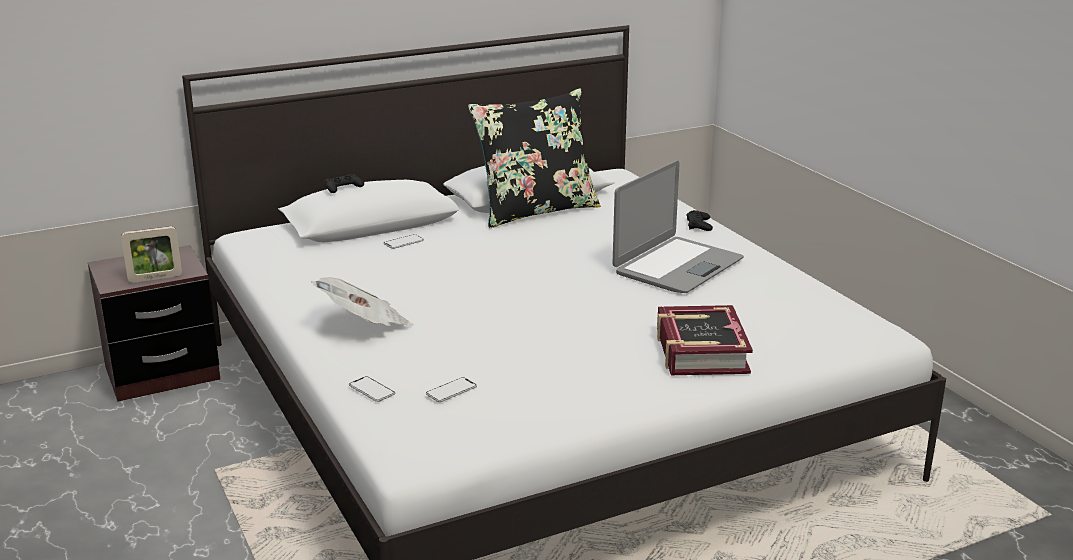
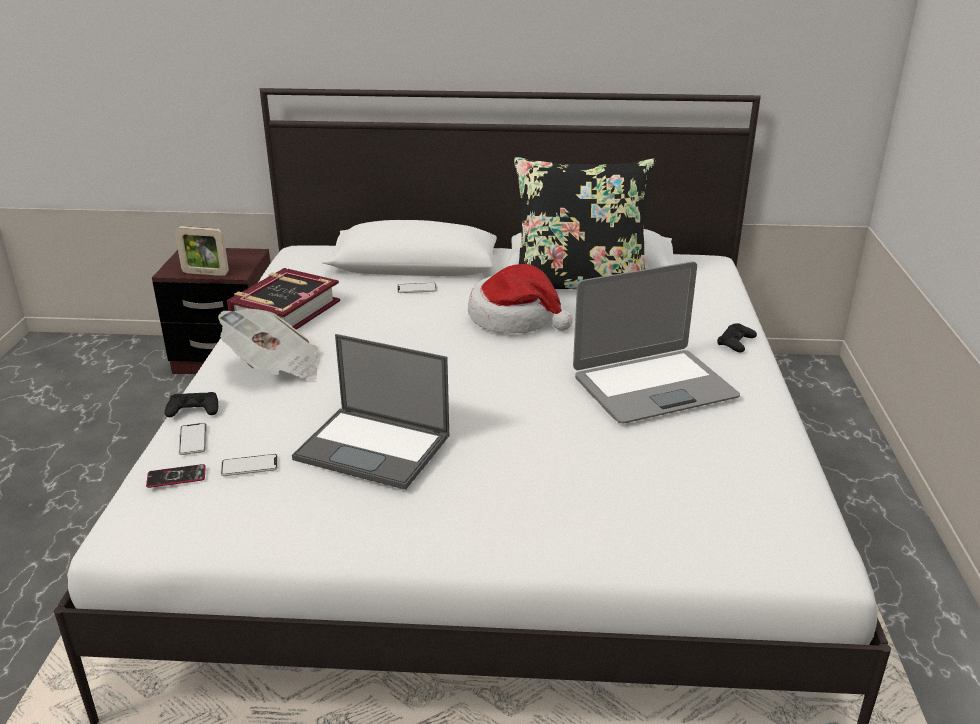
camera: 30 degrees right, 5 degrees up
black game controller [324,174,364,193] -> black game controller moved to [164,392,218,417]
book [657,305,753,375] -> book moved to [227,268,340,330]
none -> phone [146,464,206,488]
none -> laptop [292,334,449,490]
none -> hat [468,264,573,334]

